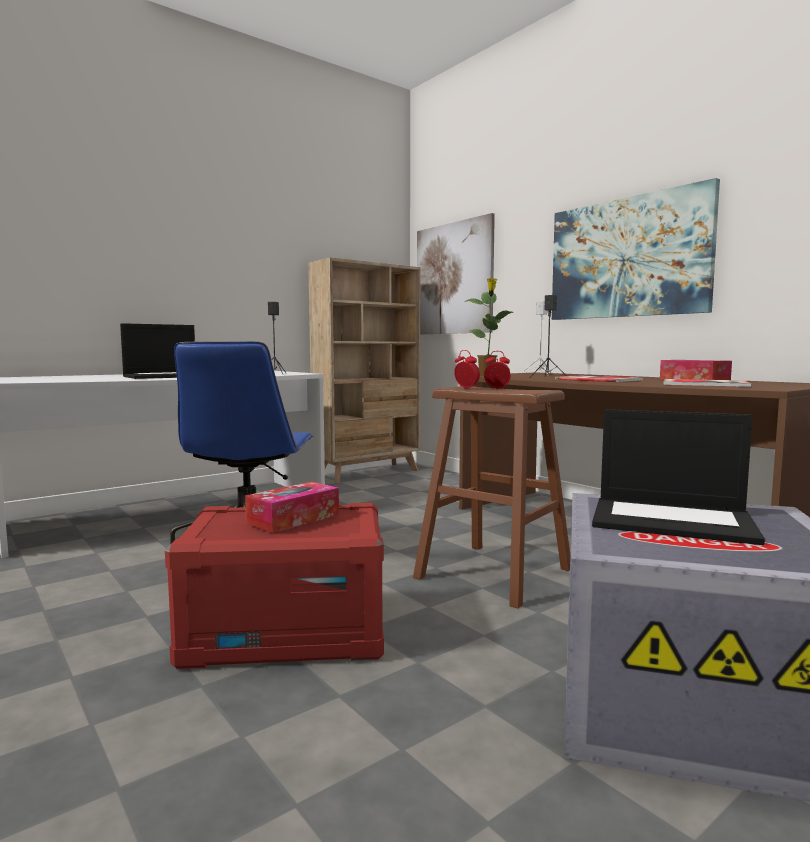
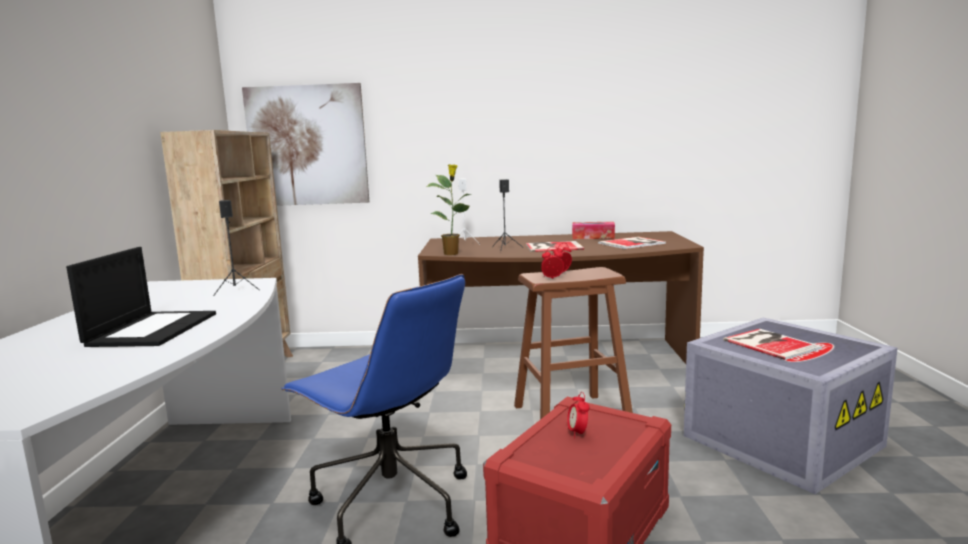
camera: 50 degrees left, 5 degrees up
tissue box [245,482,339,533] -> alarm clock [567,392,590,438]
picture [552,178,720,320] -> none
laptop [592,409,765,545] -> book [724,329,822,360]

